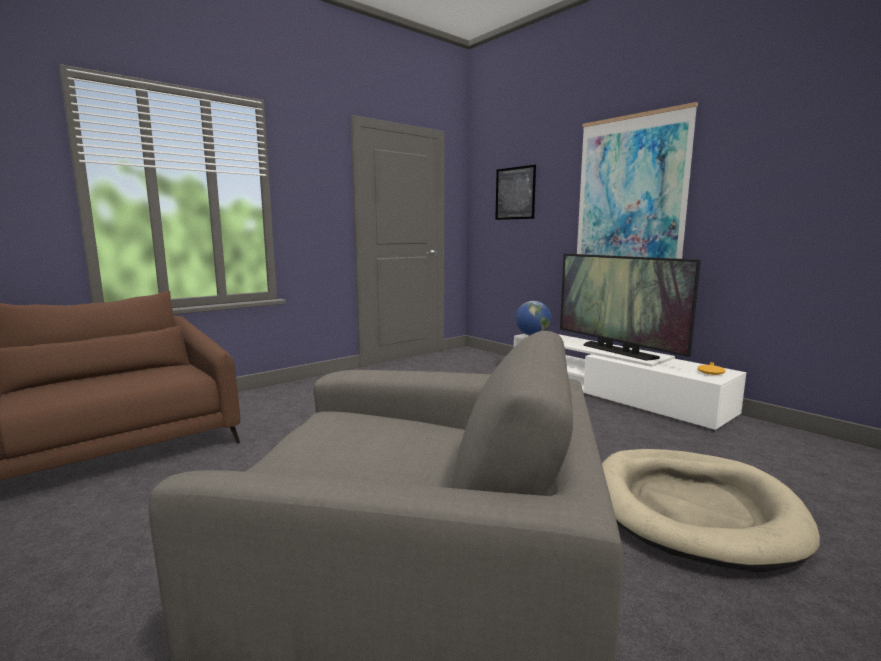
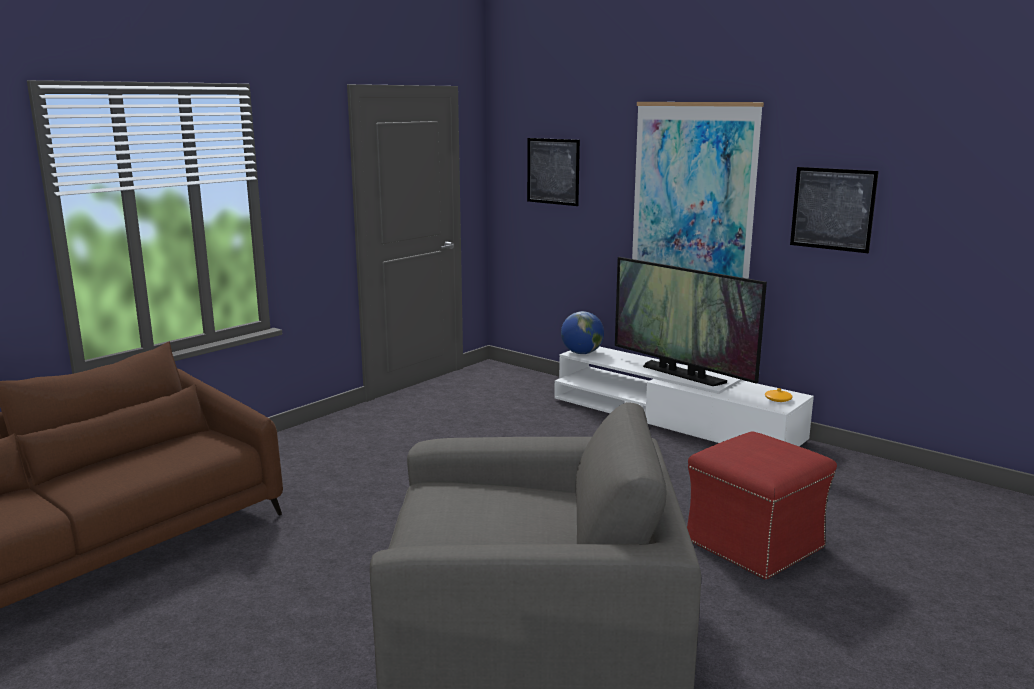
camera: 10 degrees left, 5 degrees up
beige dog bed [602,449,820,572] -> red ottoman [687,431,837,580]
none -> picture [790,167,879,253]

